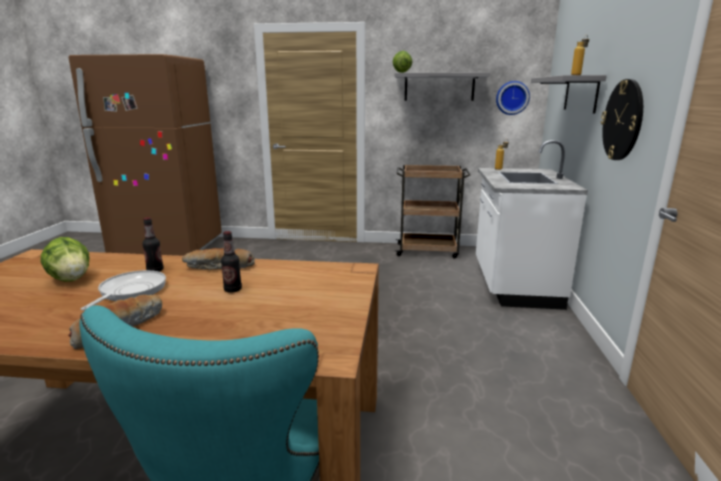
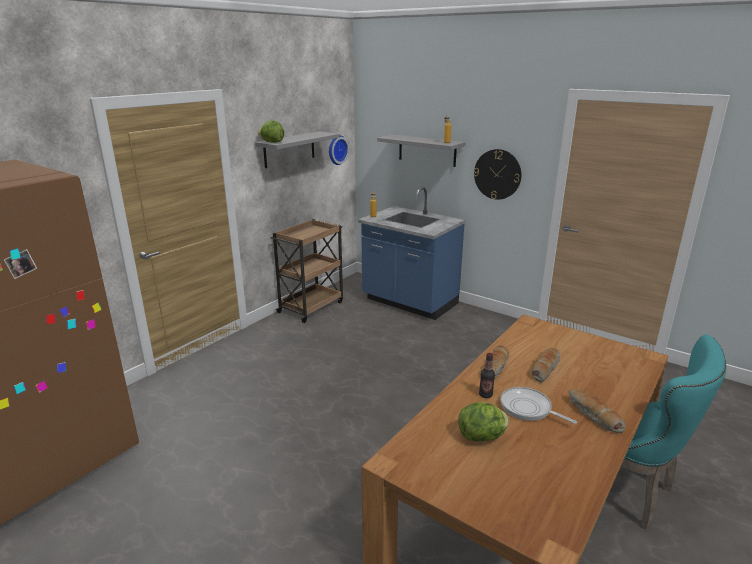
camera: 60 degrees left, 5 degrees up
bottle [221,231,242,293] -> bread [532,347,560,383]
white counter [476,140,588,310] -> blue counter [358,187,466,320]

